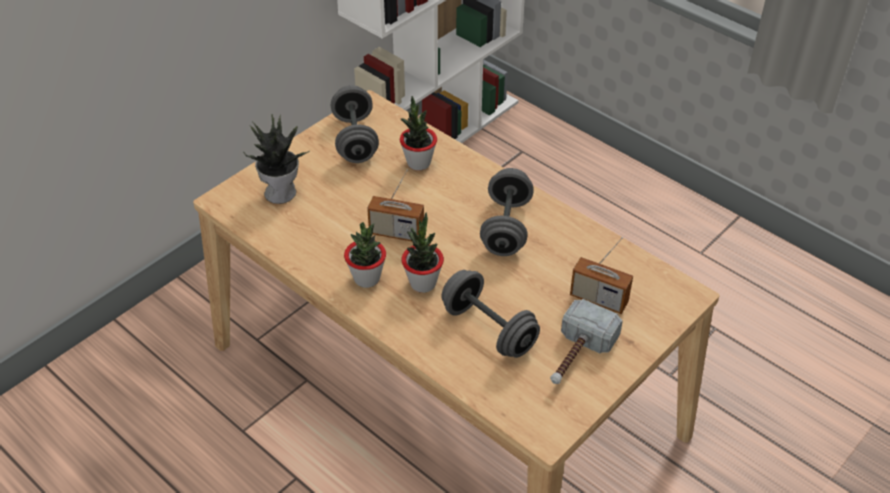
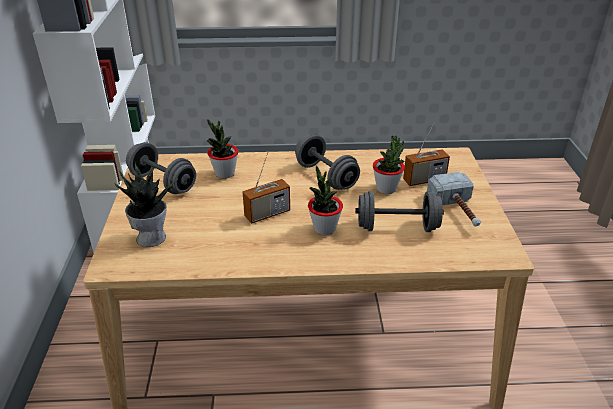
camera: 45 degrees left, 10 degrees down
potted plant [344,222,386,288] -> potted plant moved to [373,135,405,194]

